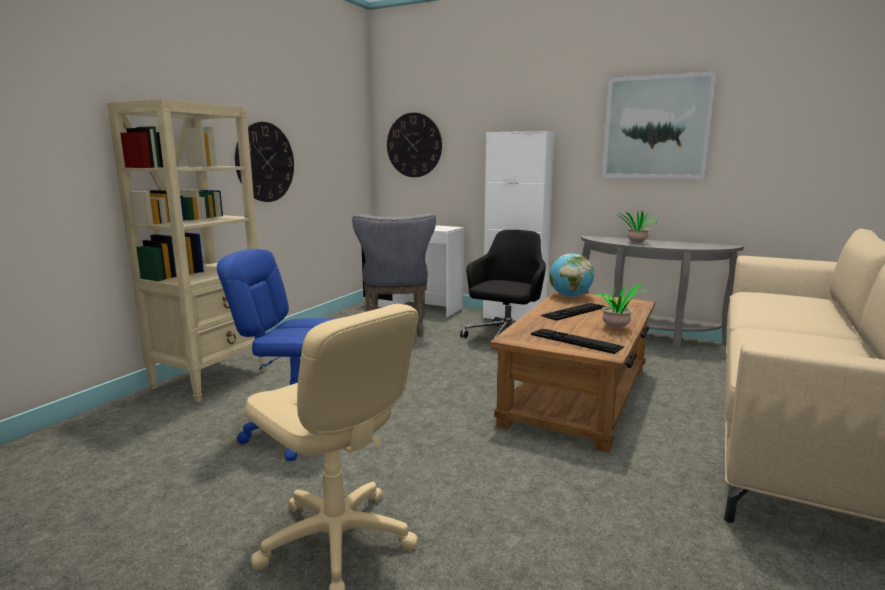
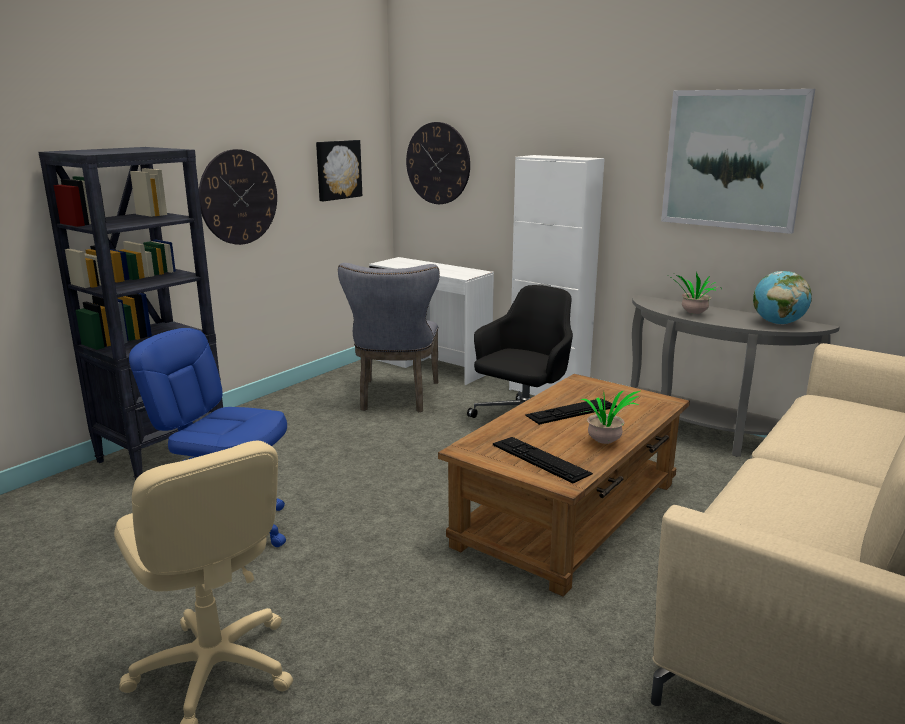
camera: 10 degrees right, 5 degrees up
beige bookcase [107,99,266,402] -> black bookcase [39,147,223,480]
globe [549,253,594,297] -> globe moved to [753,271,812,325]
none -> picture [316,140,362,201]

